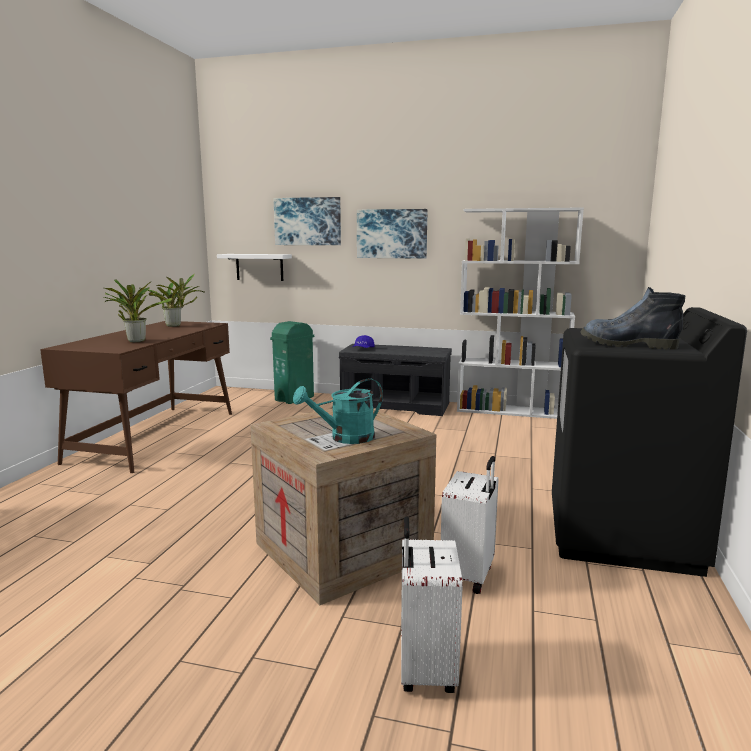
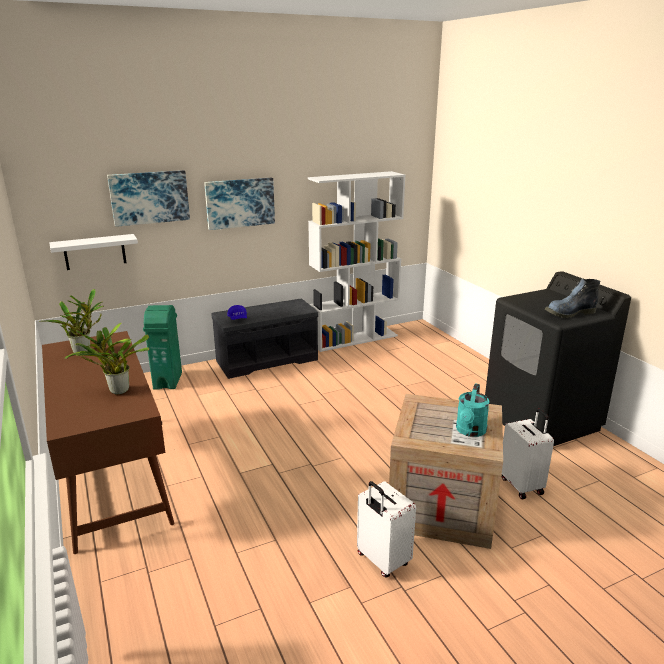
camera: 40 degrees left, 10 degrees up
white suitcase [401,517,463,693] -> white suitcase moved to [357,481,416,578]

